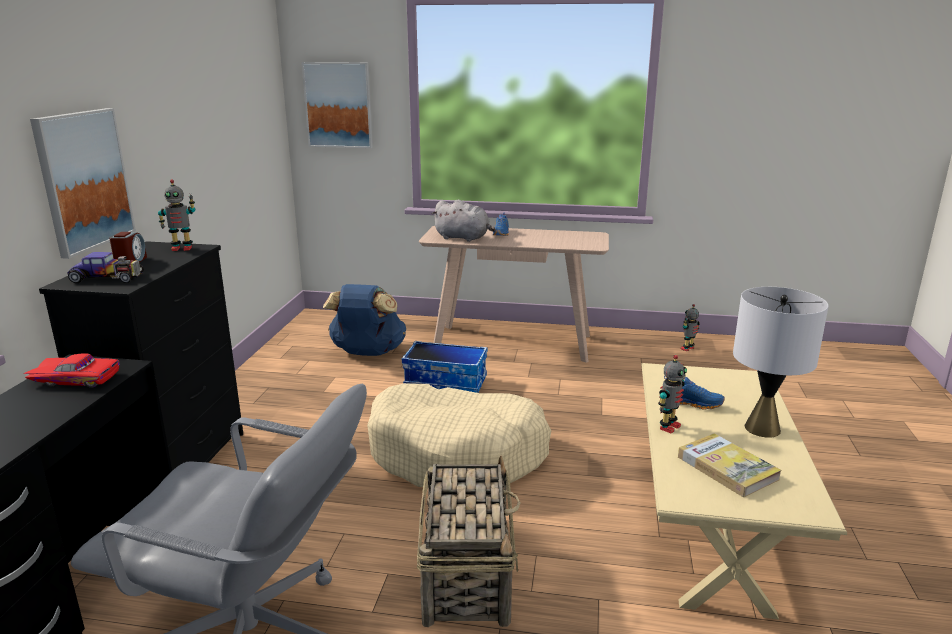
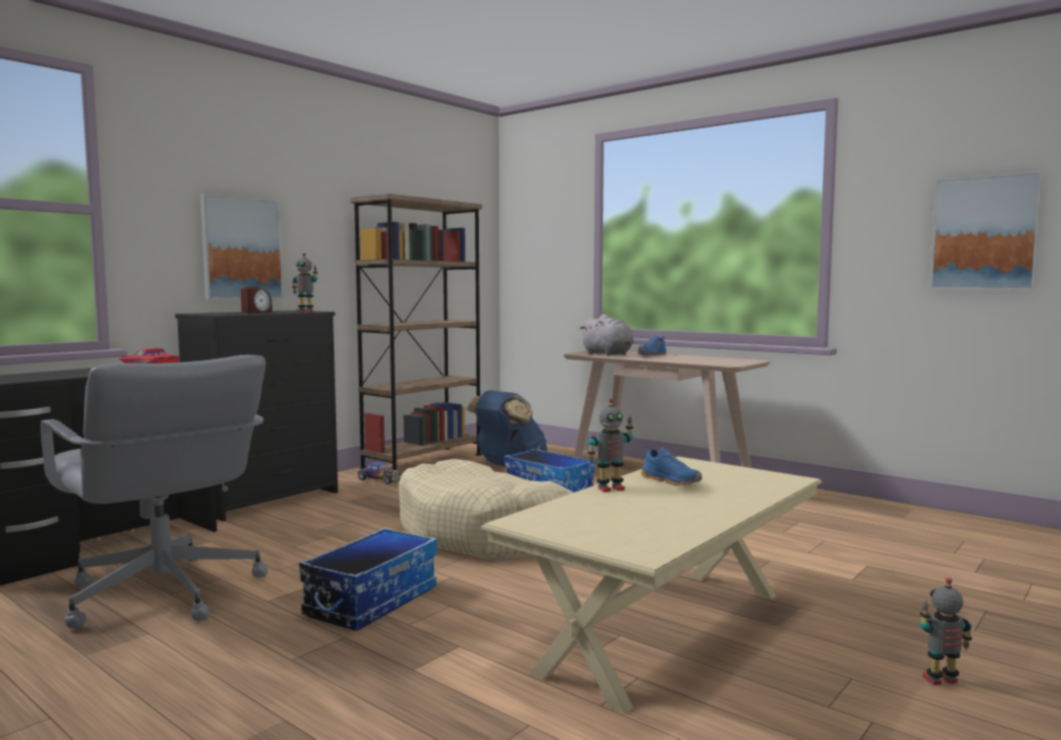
camera: 30 degrees right, 15 degrees down
toy car [67,252,144,283] -> toy car moved to [358,462,402,485]
picture [302,62,373,148] -> picture moved to [929,171,1043,290]
basket [417,456,521,627] -> storage box [299,528,438,631]
book [678,433,782,497] -> none
toy robot [680,304,700,351] -> toy robot moved to [920,578,972,685]
grey table lamp [733,287,828,438] -> none
none -> brown bookcase [351,194,482,470]

